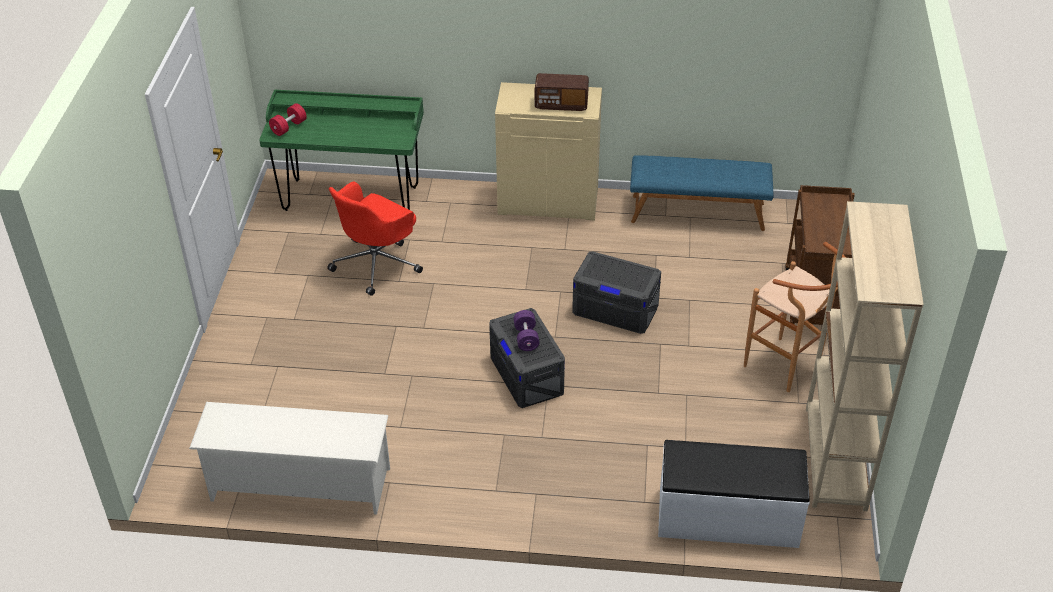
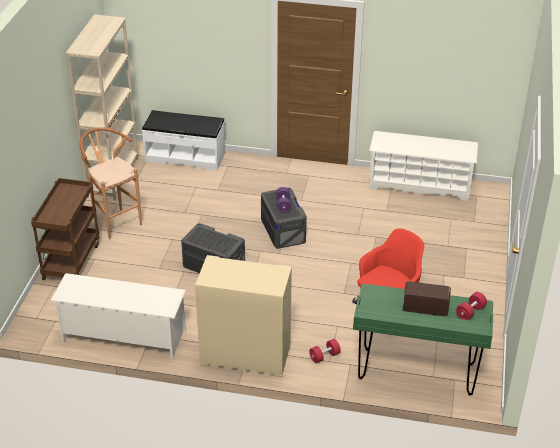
camera: 175 degrees left, 5 degrees down
radio [534,73,589,111] -> radio moved to [403,281,451,316]
blue bench [630,155,774,231] -> white shoe rack [50,273,186,358]
none -> red dumbbell [309,339,341,363]

